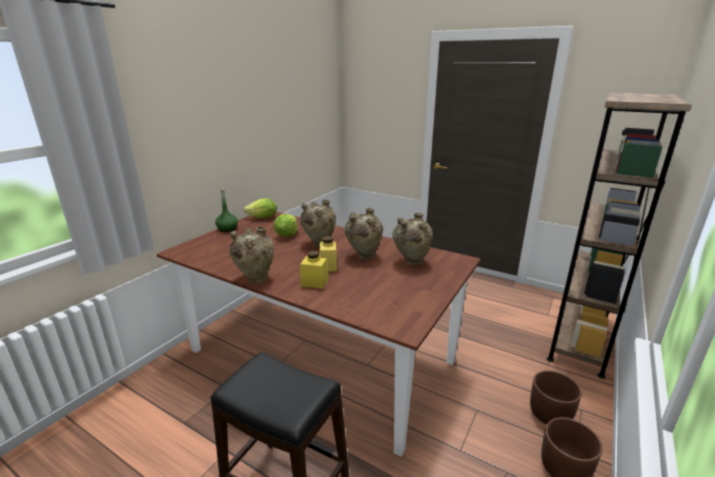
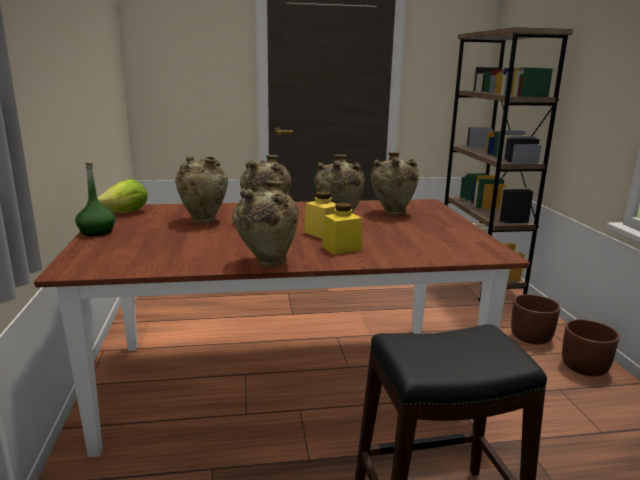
camera: 40 degrees left, 5 degrees down
lettuce [274,214,298,237] -> beige vase [176,155,228,223]

